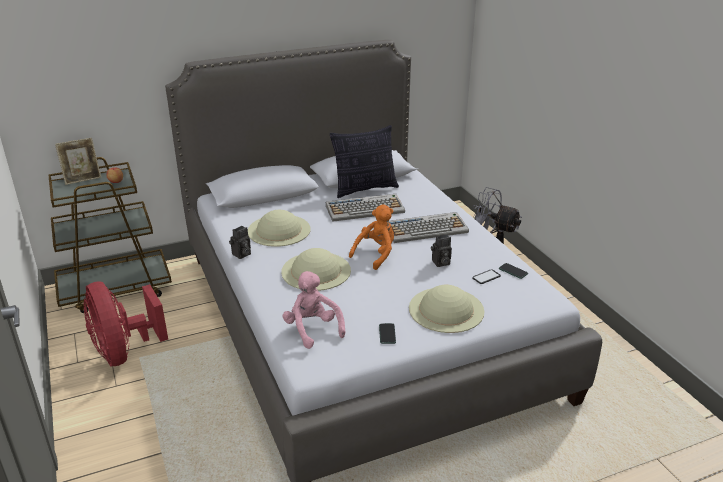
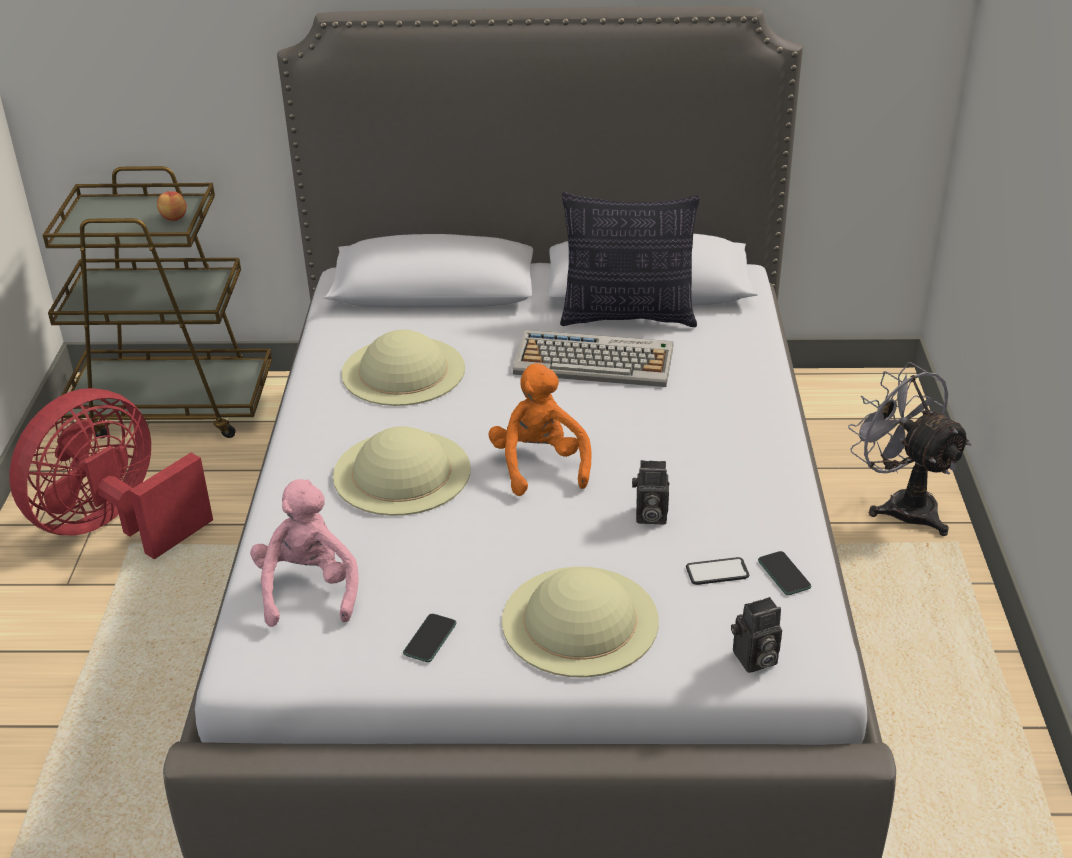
camera: 25 degrees right, 5 degrees up
picture frame [55,138,102,185] -> none
red fan [84,281,168,366] -> red fan turned 45 degrees clockwise [9,388,213,559]
camera [229,226,251,259] -> camera moved to [731,597,782,673]
orange plush toy [349,204,394,270] -> orange plush toy turned 75 degrees counterclockwise [489,363,592,496]
keyboard [389,212,469,243] -> none

